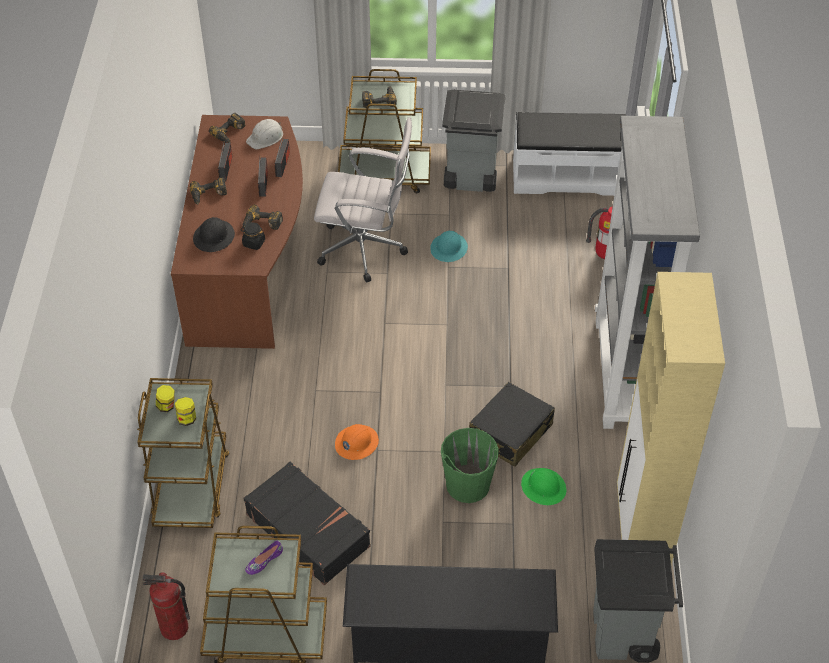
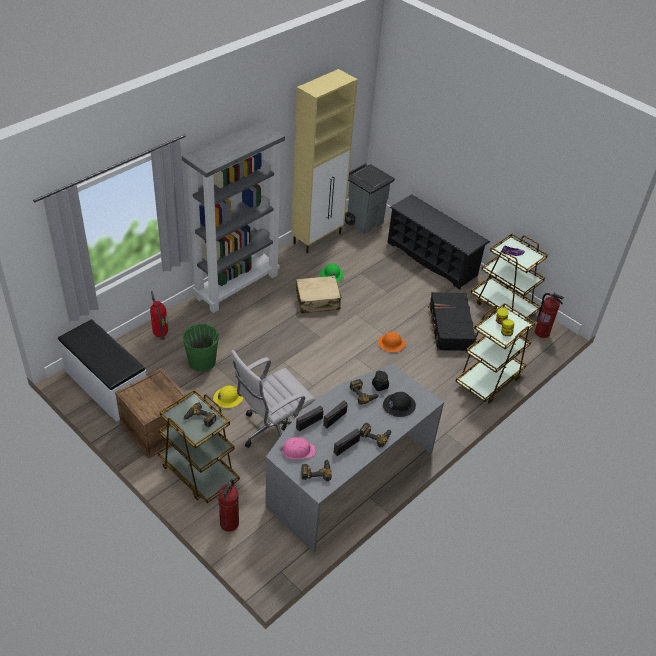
camera: 140 degrees left, 5 degrees down
brown desk [171,115,303,349] -> grey desk [265,364,444,552]
white hard hat [246,119,283,149] -> pink hard hat [280,437,315,460]
white office chair [314,117,412,282] -> white office chair turned 90 degrees counterclockwise [231,350,316,448]
turquoise hard hat [430,231,468,262] -> yellow hard hat [213,386,243,408]
green bucket [441,428,499,503] -> green bucket moved to [183,324,219,372]
grey trash can [442,90,506,192] -> crate [115,368,188,459]
black suitcase [469,382,555,466] -> beige suitcase [296,276,342,313]
none -> fire extinguisher [218,479,239,532]

